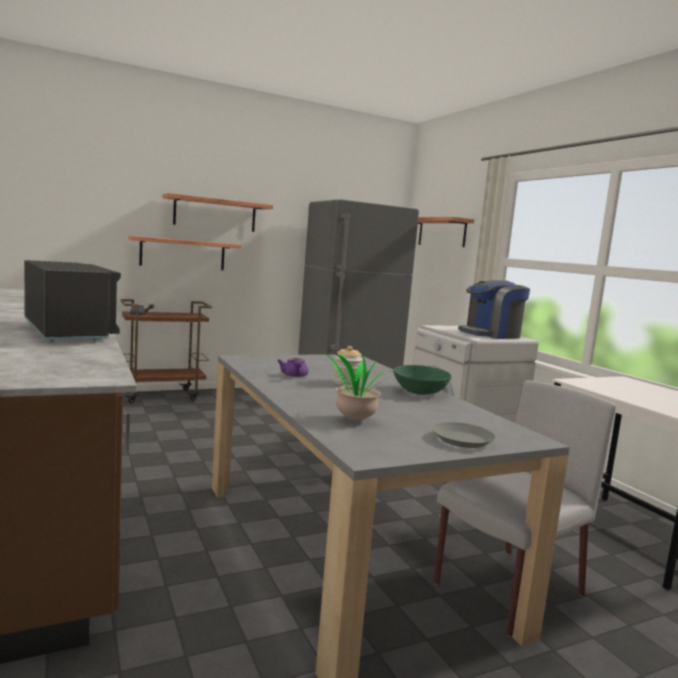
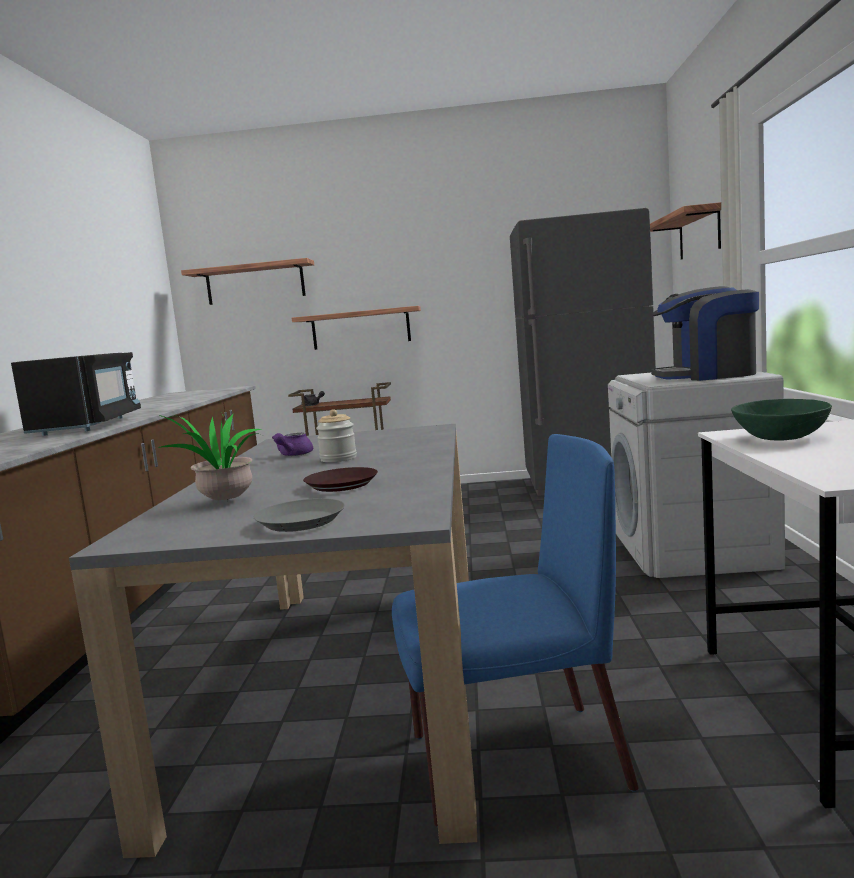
camera: 30 degrees right, 0 degrees up
shelf [163,193,273,232] -> shelf moved to [181,258,314,305]
green bowl [393,365,452,395] -> green bowl moved to [731,399,832,440]
grey chair [434,380,616,637] -> blue chair [392,434,639,827]
none -> brown plate [303,467,378,492]

